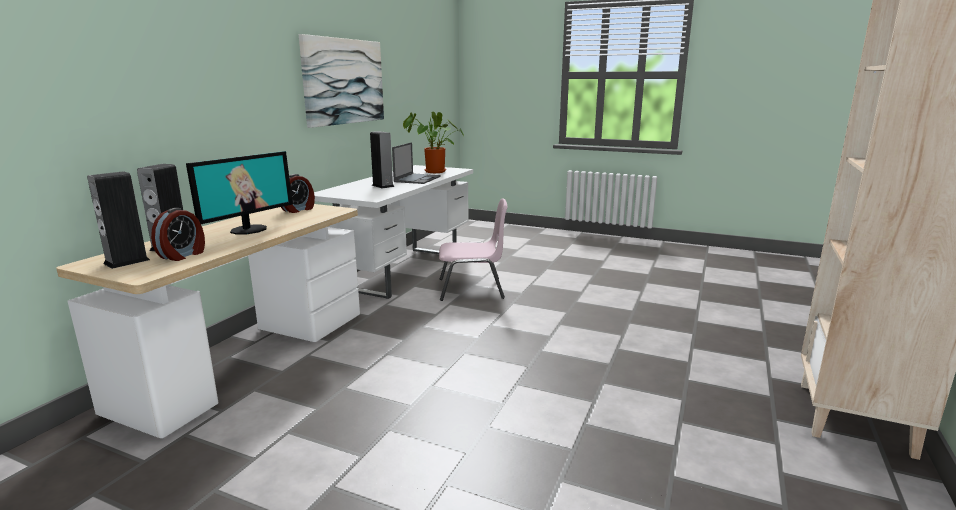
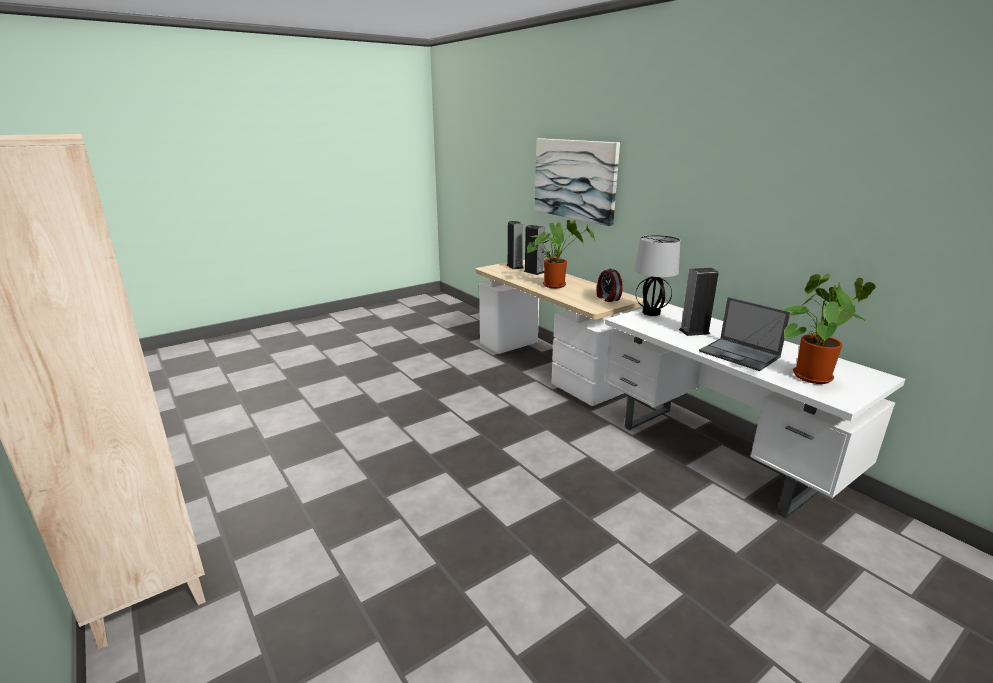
camera: 120 degrees right, 5 degrees up
alarm clock [151,208,205,261] -> none
monitor [186,151,293,235] -> potted plant [525,220,595,288]
picture [299,34,384,128] -> picture moved to [535,138,620,226]
pink chair [439,198,508,301] -> none
none -> table lamp [634,235,680,316]

